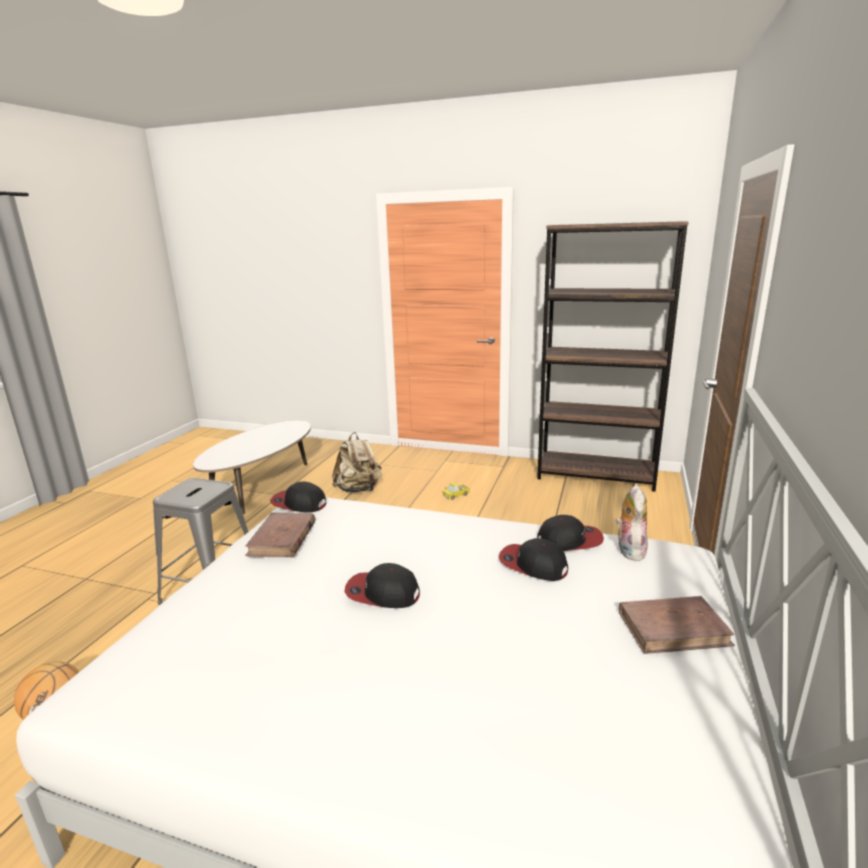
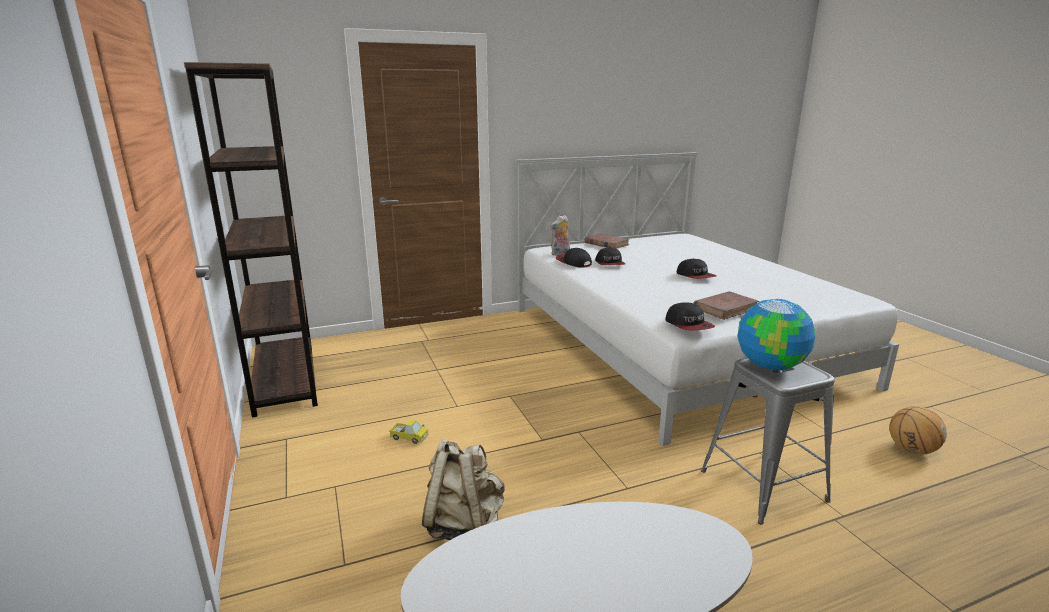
camera: 130 degrees left, 0 degrees up
none -> globe [737,299,816,370]

